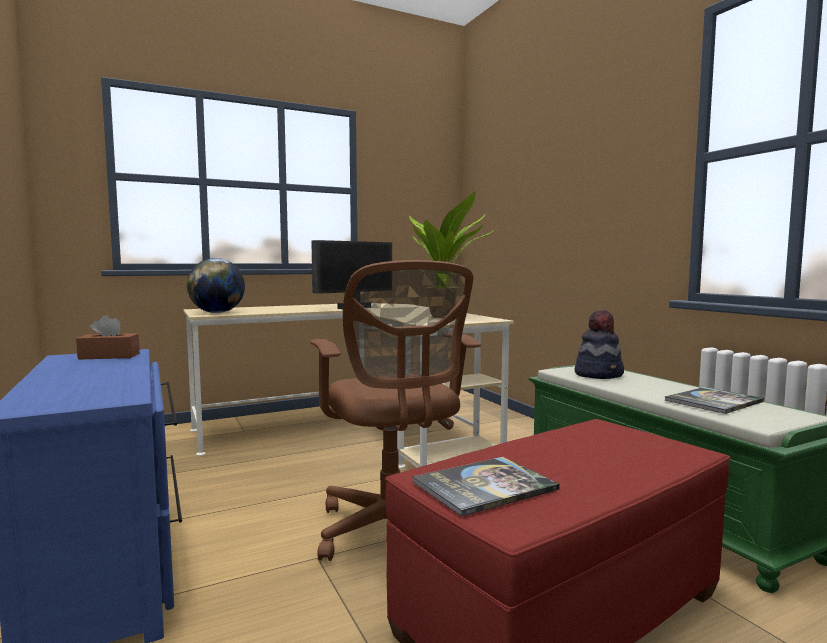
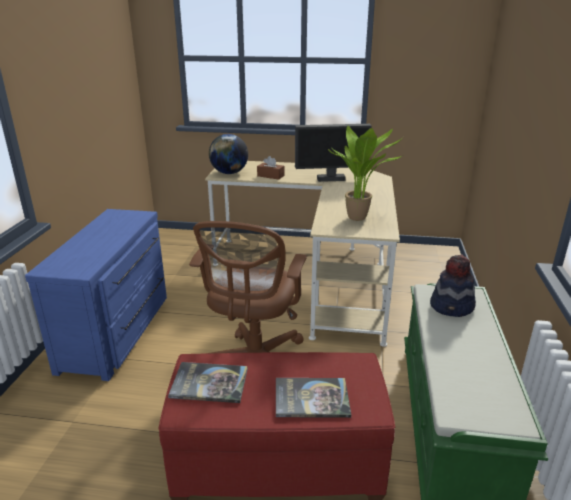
camera: 35 degrees right, 20 degrees up
brown tissue box [76,315,140,360] -> brown tissue box moved to [257,156,284,180]
book [664,387,764,414] -> book moved to [276,378,351,418]

